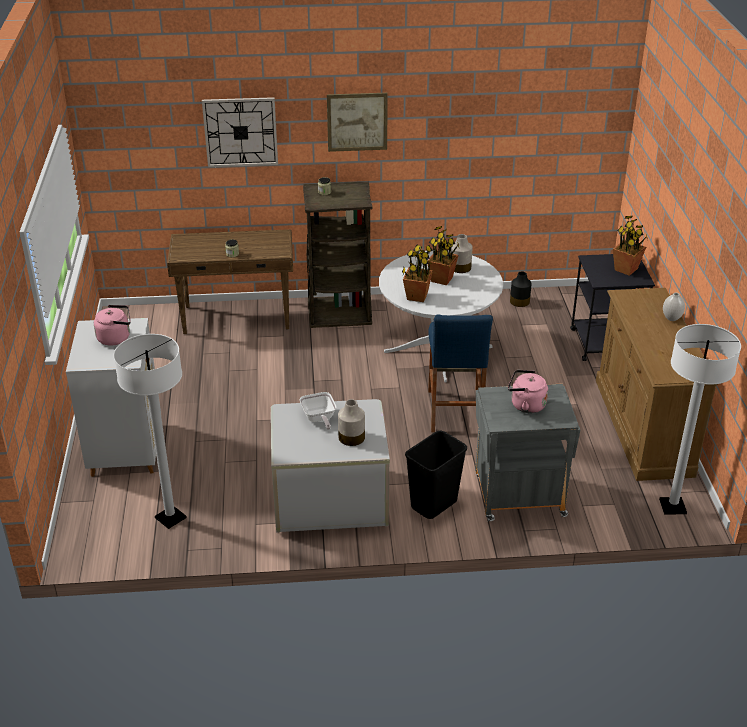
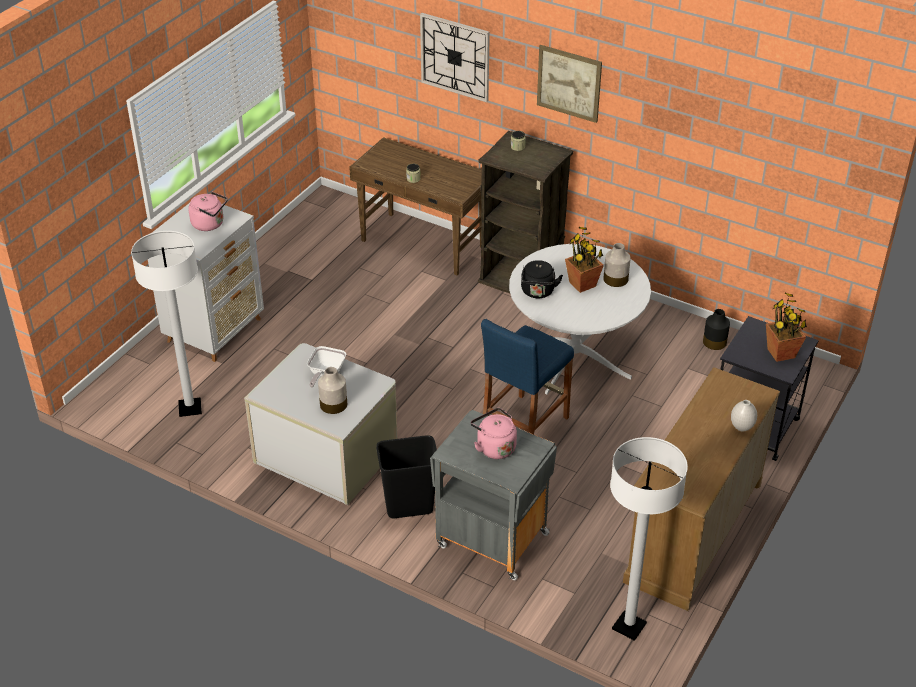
camera: 35 degrees right, 5 degrees up
potted plant [402,244,433,302] -> black kettle [521,260,563,298]

